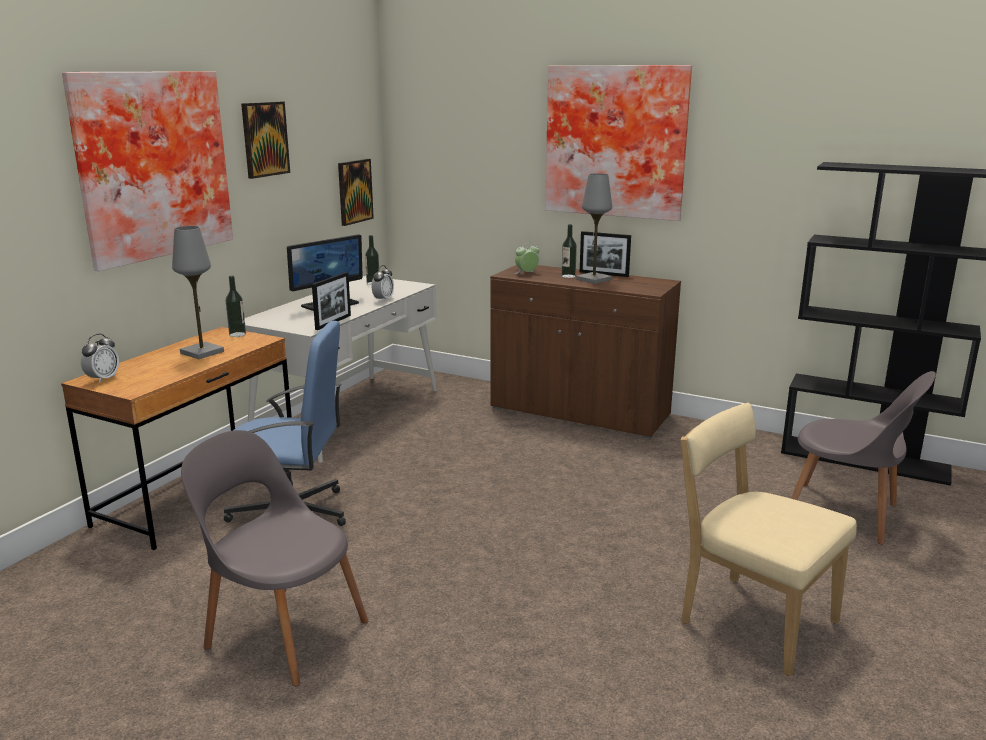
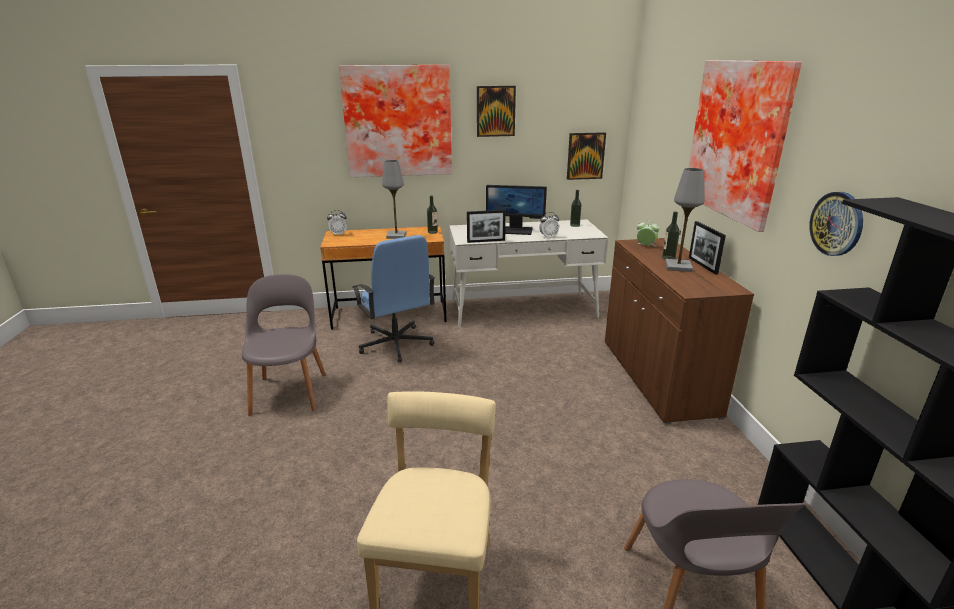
camera: 55 degrees right, 5 degrees up
none -> wall clock [809,192,863,256]

